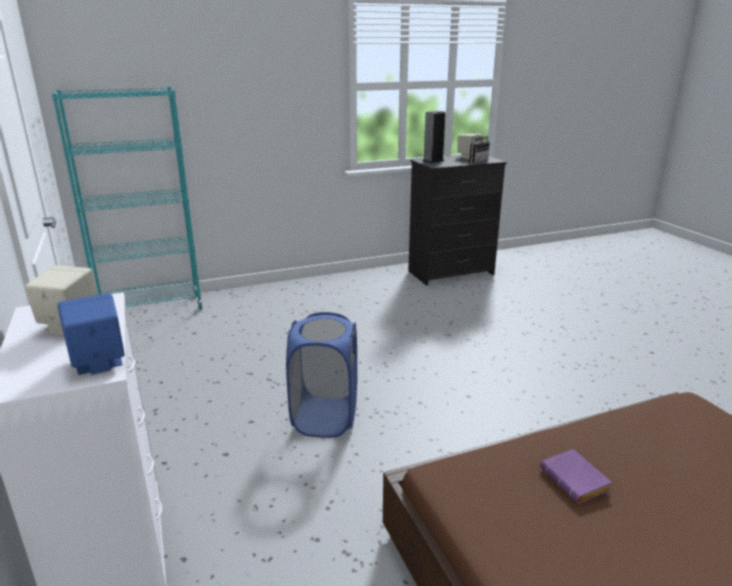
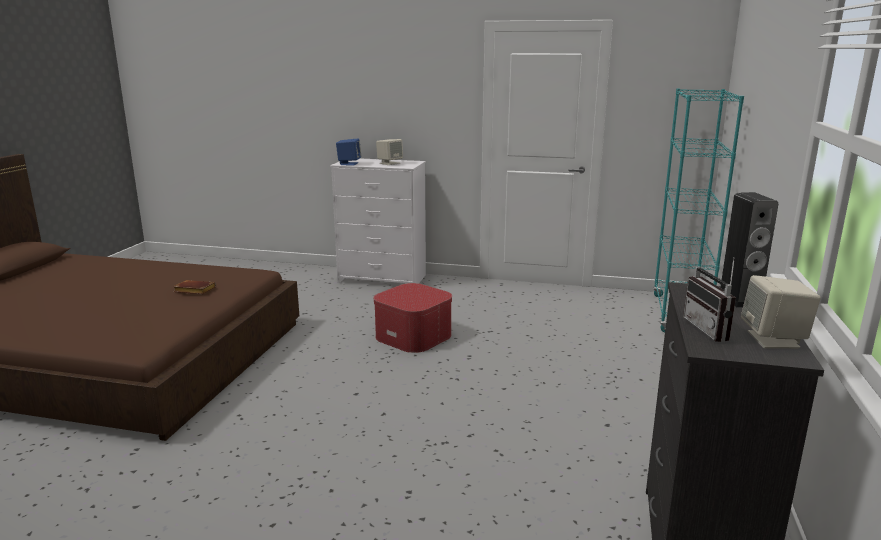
camera: 125 degrees right, 5 degrees down
blue laundry basket [286,312,357,438] -> ottoman [373,283,452,353]
purple book [540,449,613,504] -> brown book [173,280,216,294]

